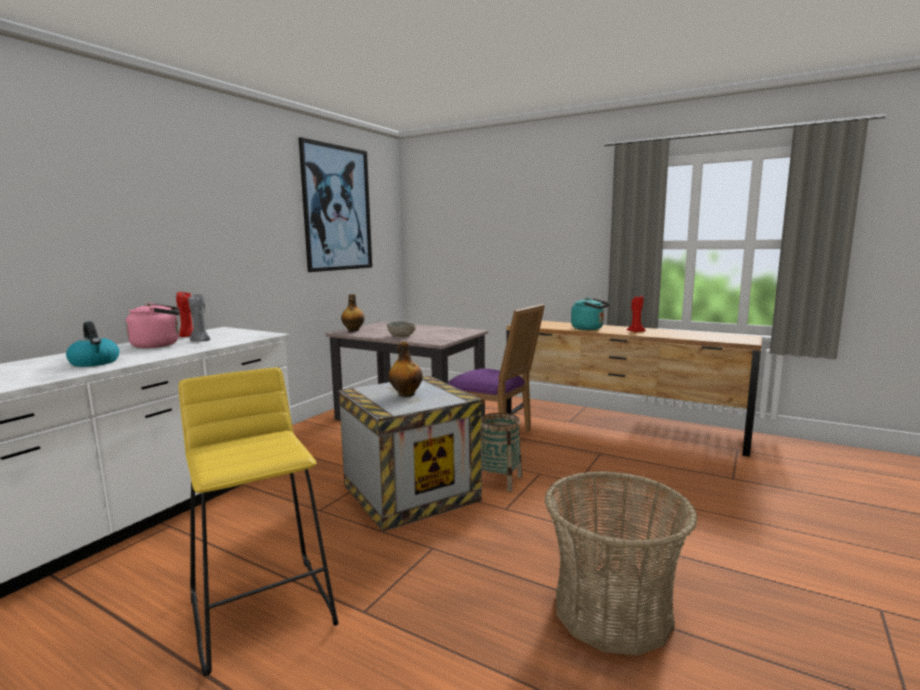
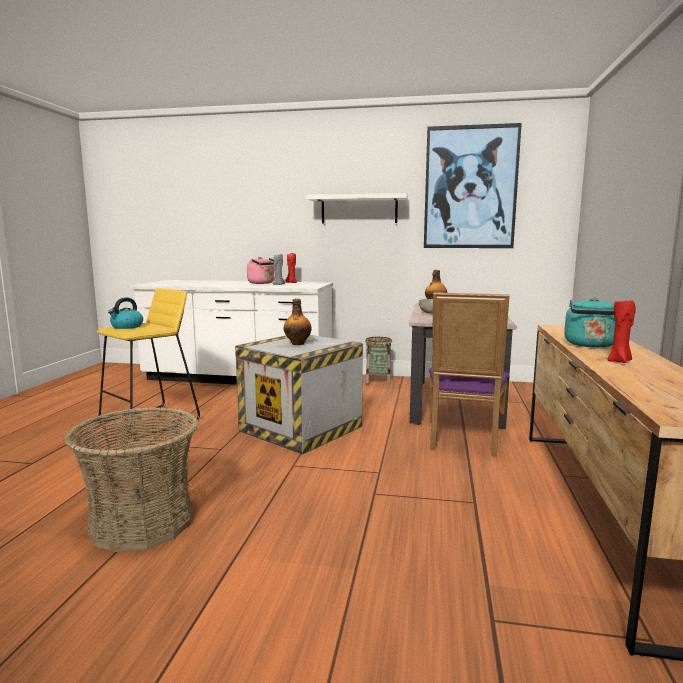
camera: 70 degrees right, 0 degrees up
kettle [66,321,119,367] -> kettle moved to [108,298,143,329]
basket [481,413,522,492] -> basket moved to [365,337,392,385]
none -> white shelf [307,193,408,223]

